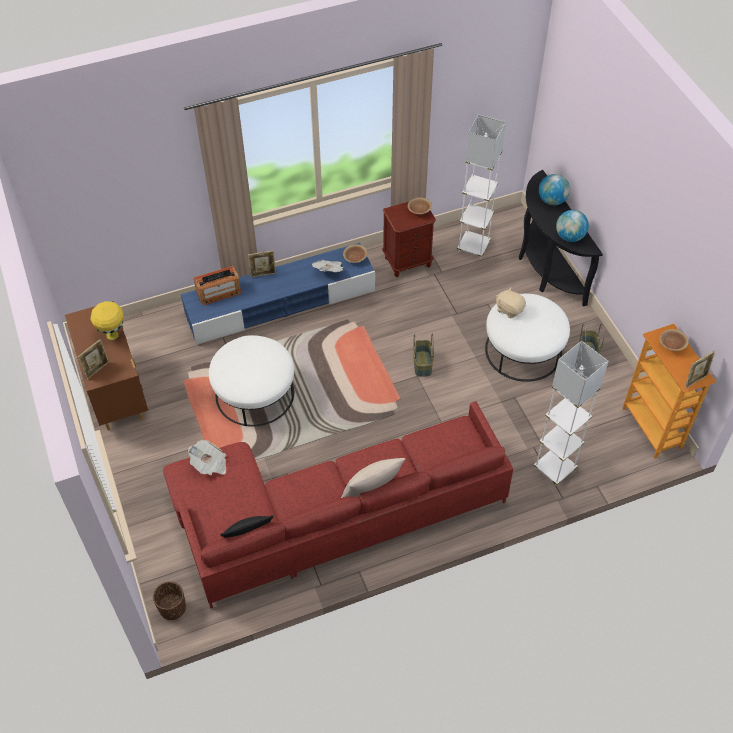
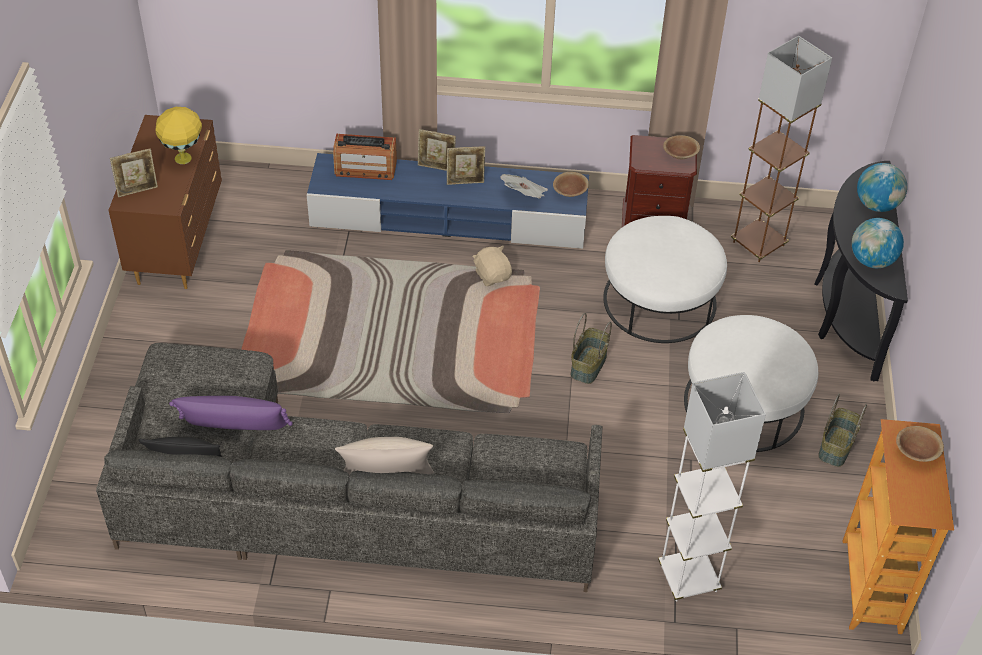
camera: 25 degrees right, 5 degrees down
brown planter [153,581,186,620] -> none
red sofa [163,401,513,608] -> grey sofa [96,343,603,592]
newspaper [188,440,226,475] -> none
white ottoman [209,335,294,427] -> white ottoman moved to [603,216,727,343]
white floor lamp [457,114,506,258] -> brown floor lamp [731,36,832,262]
beige plush toy [496,288,526,318] -> beige plush toy moved to [472,246,512,286]
picture frame [685,350,715,389] -> picture frame moved to [447,146,485,185]
none -> purple pillow [169,396,293,430]

